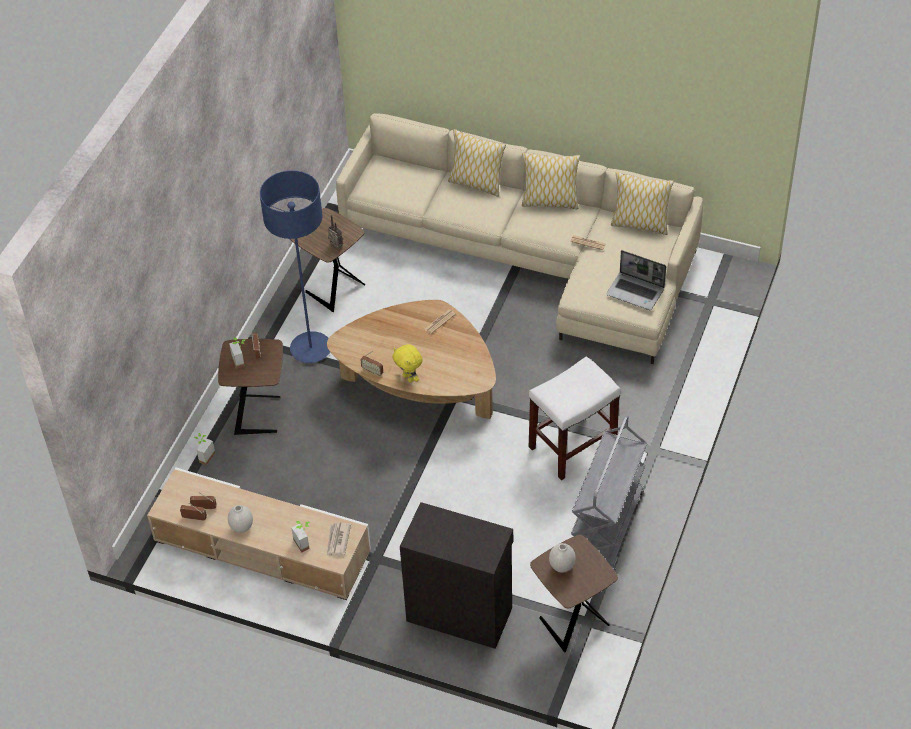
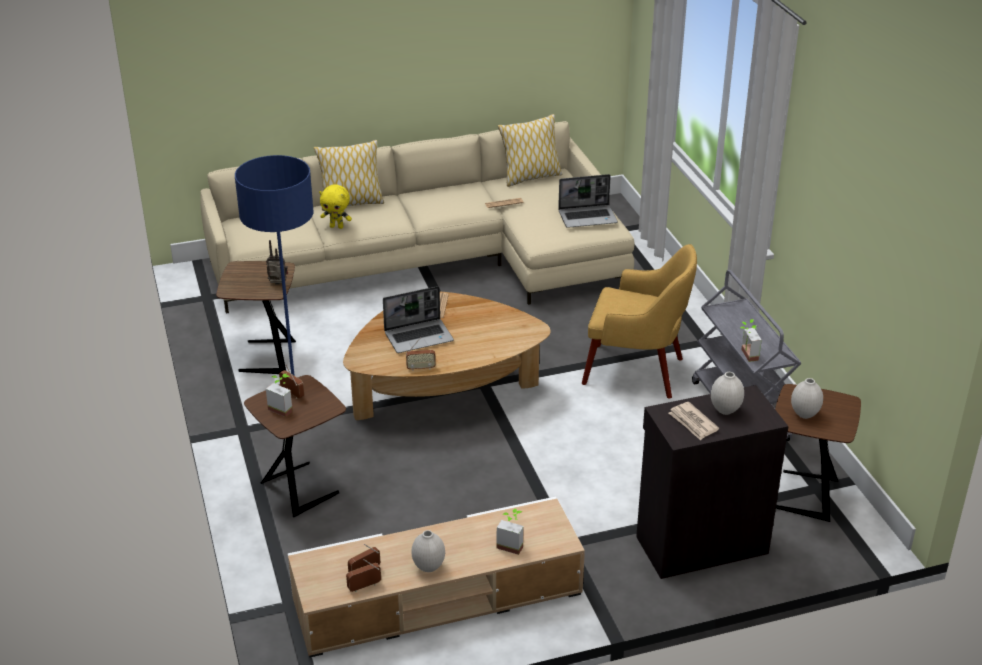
camera: 40 degrees left, 15 degrees down
potted plant [194,433,215,465] -> potted plant moved to [741,319,762,362]
newspaper [327,522,351,556] -> newspaper moved to [669,402,719,440]
yellow plush toy [392,344,422,383] -> yellow plush toy moved to [319,184,352,229]
pillow [522,153,580,209] -> none
white stool [529,356,621,481] -> yellow armchair [582,244,697,399]
none -> laptop [383,286,454,353]
none -> white vase [711,372,744,415]

